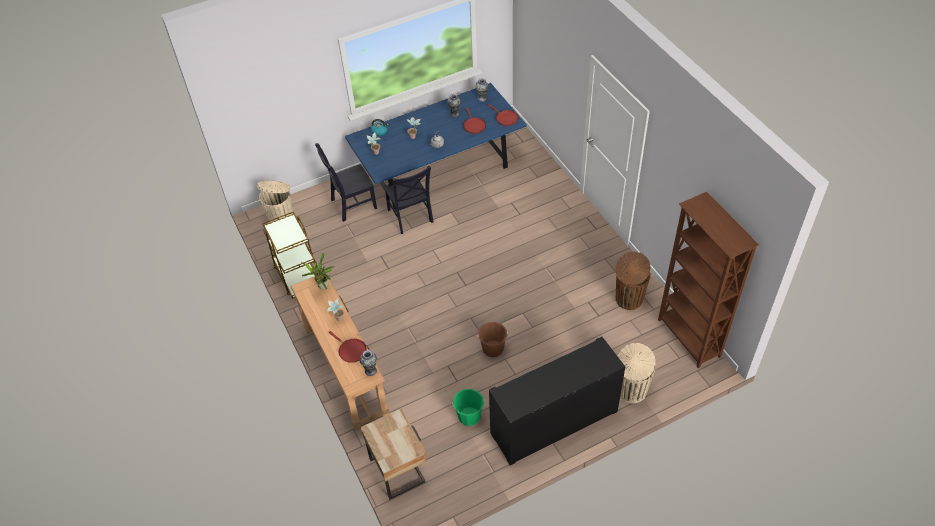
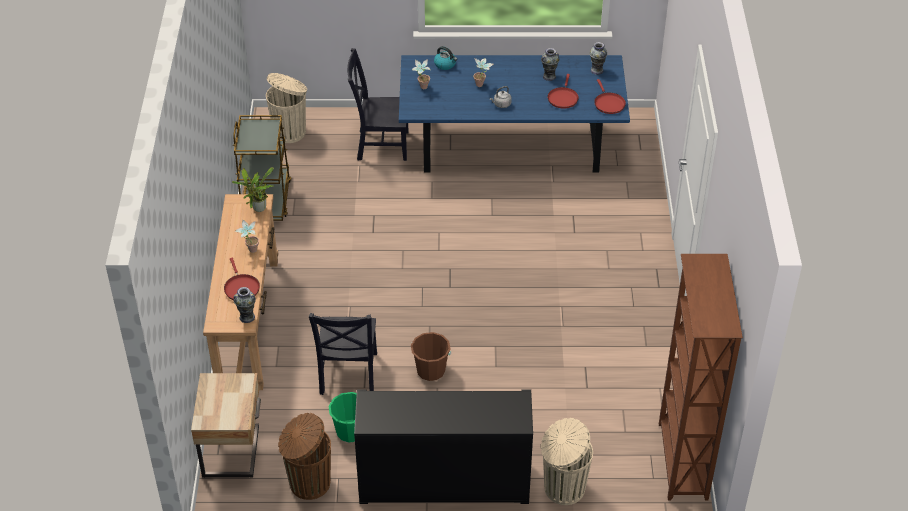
camera: 25 degrees right, 5 degrees down
black chair [383,166,434,234] -> black chair moved to [309,313,377,395]
brown trash can [615,251,651,310] -> brown trash can moved to [278,413,331,500]

